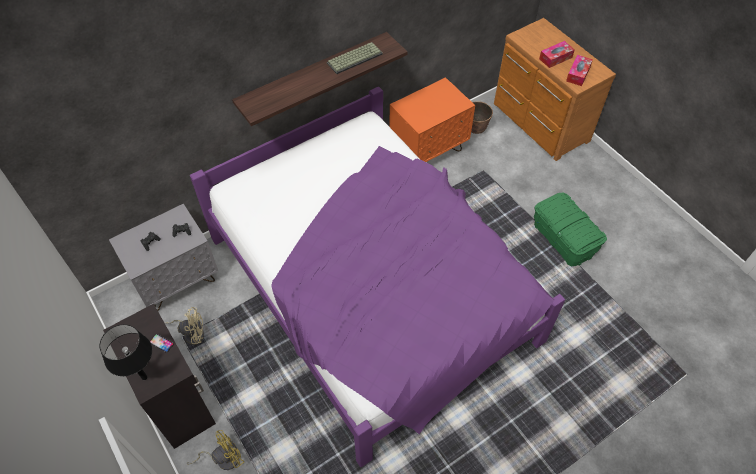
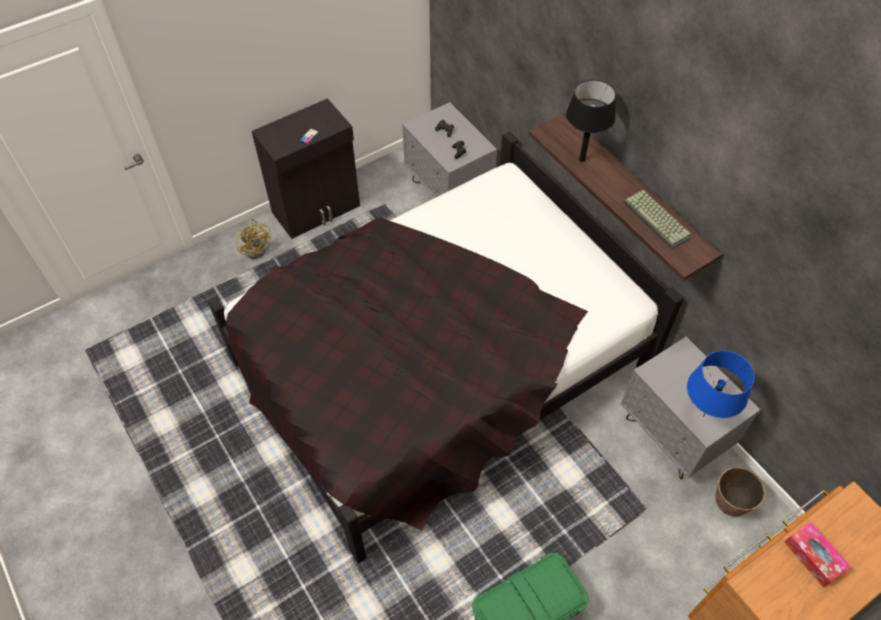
camera: 90 degrees right, 0 degrees up
black table lamp [99,324,152,380] -> black table lamp moved to [566,80,616,162]
beige fan [164,307,204,345] -> none
purple bed [190,86,565,467] -> black bed [208,131,684,563]
orange nightstand [389,77,475,162] -> grey nightstand [621,336,760,479]
tissue box [566,55,593,86] -> none
none -> blue table lamp [687,351,754,418]

